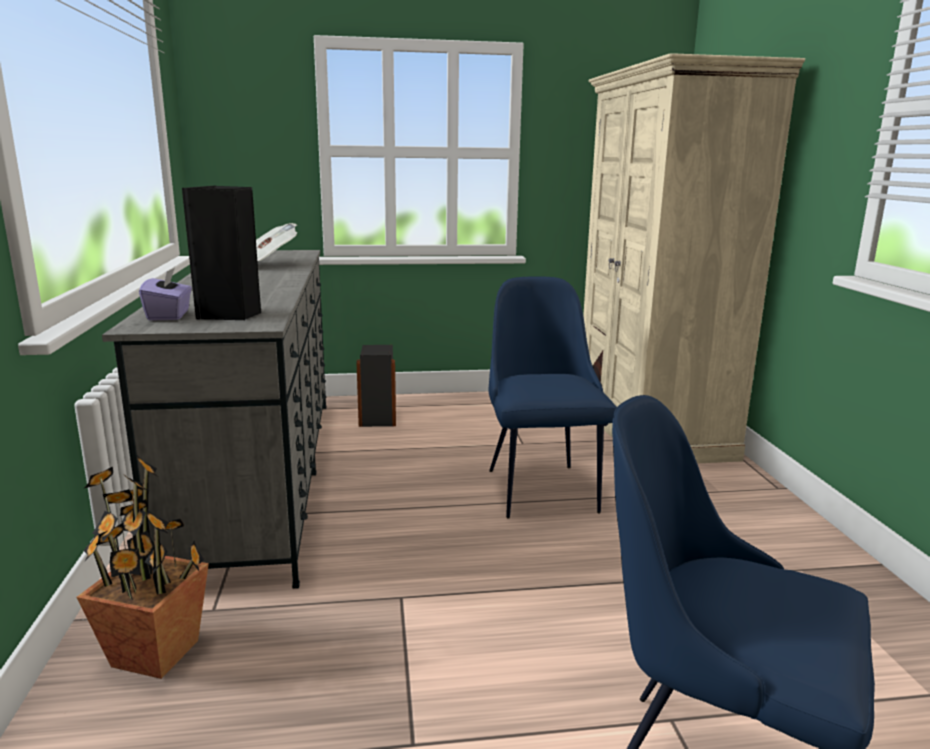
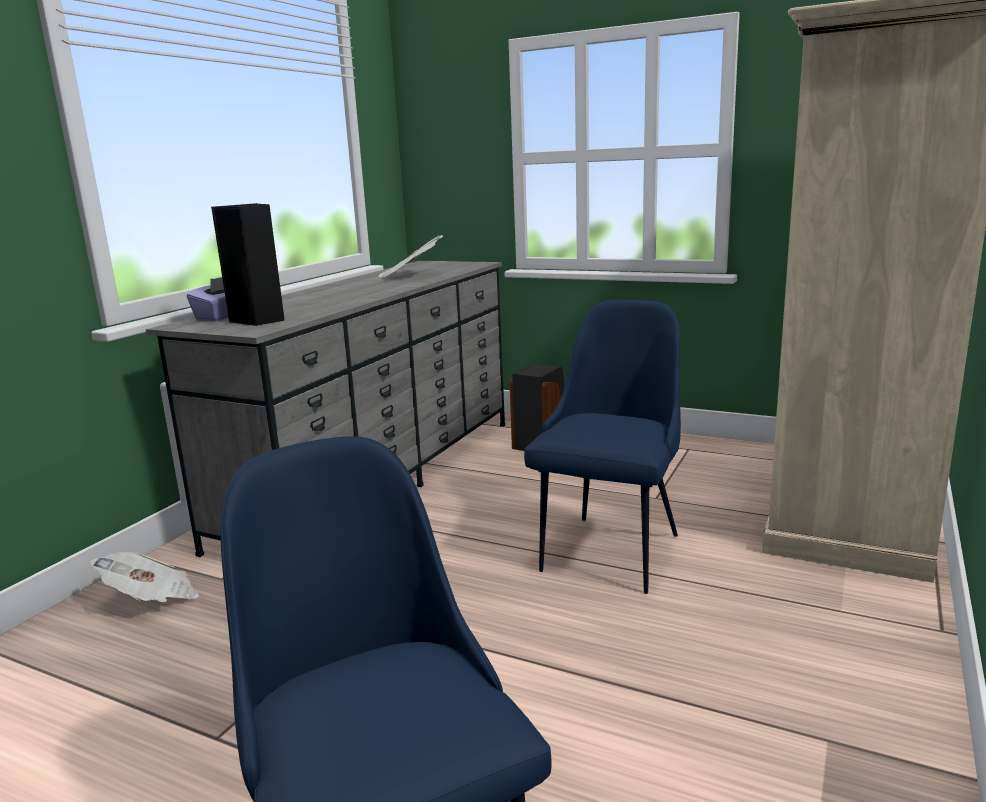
camera: 35 degrees right, 0 degrees up
potted plant [77,455,209,679] -> newspaper [90,552,200,602]

